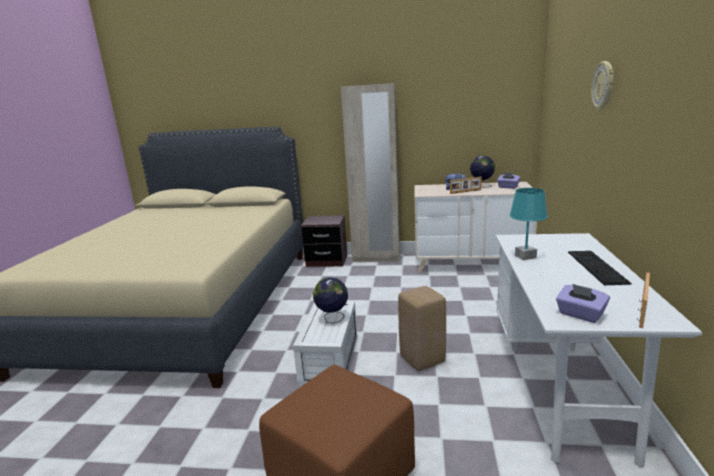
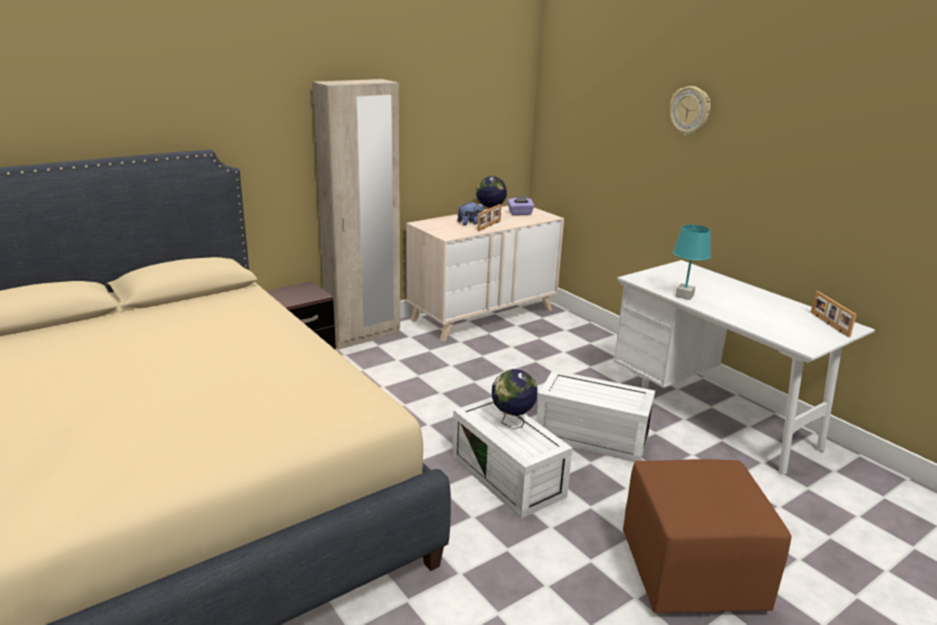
camera: 45 degrees left, 5 degrees up
beige stool [398,286,446,371] -> white storage box [536,370,655,462]
purple tissue box [556,284,610,323] -> none
keyboard [568,251,632,285] -> none

